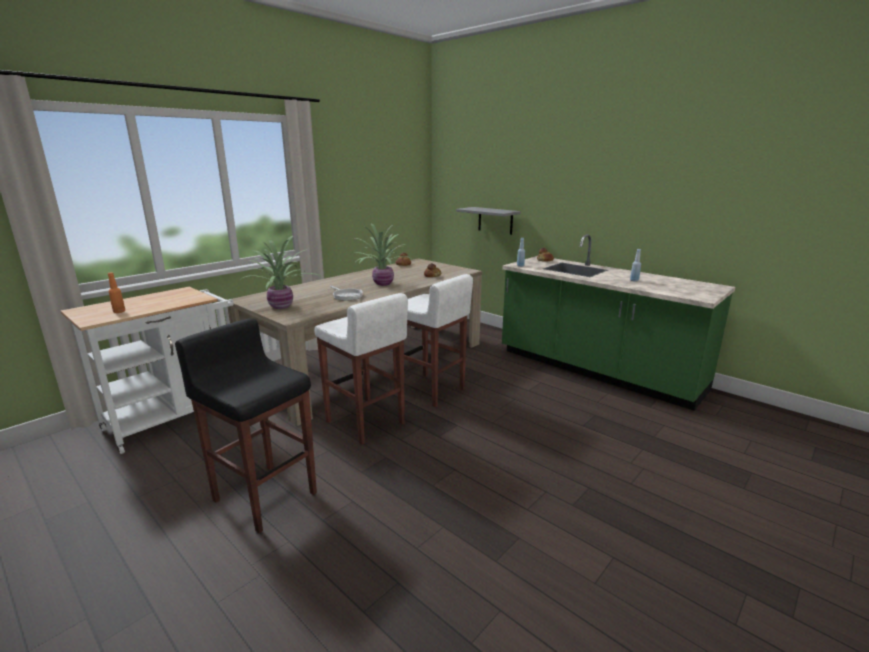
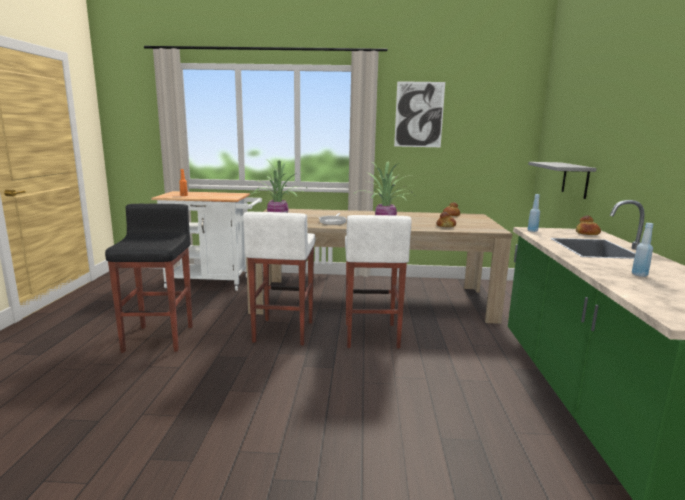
camera: 50 degrees right, 5 degrees down
none -> picture [394,81,445,147]

